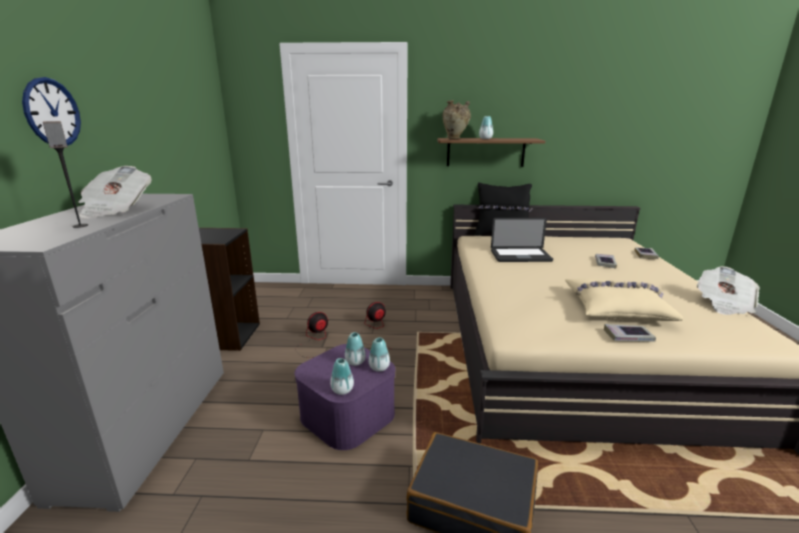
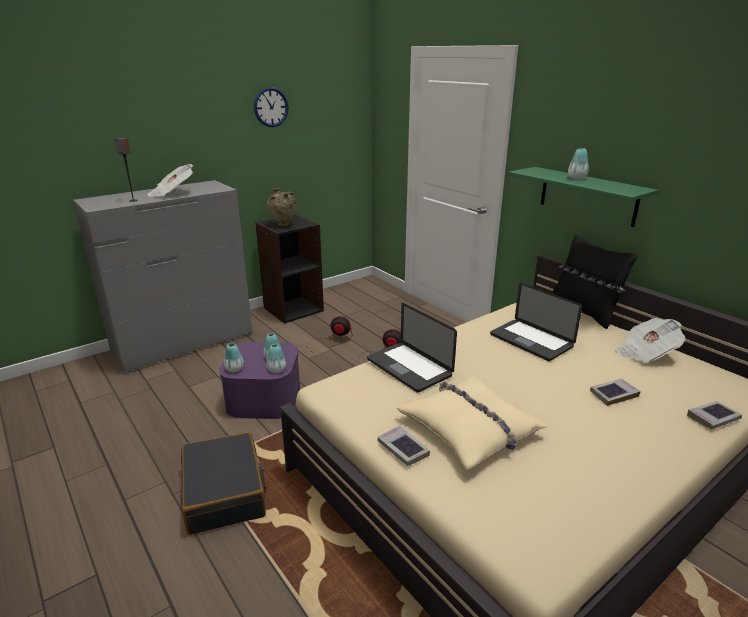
camera: 50 degrees right, 5 degrees up
wall clock [22,77,81,146] -> wall clock moved to [254,87,288,127]
brown shelf [437,138,545,167] -> green shelf [508,167,658,227]
beige vase [442,100,471,139] -> beige vase moved to [267,188,296,226]
newspaper [697,266,760,315] -> newspaper moved to [616,318,685,364]
none -> laptop [367,303,457,393]

